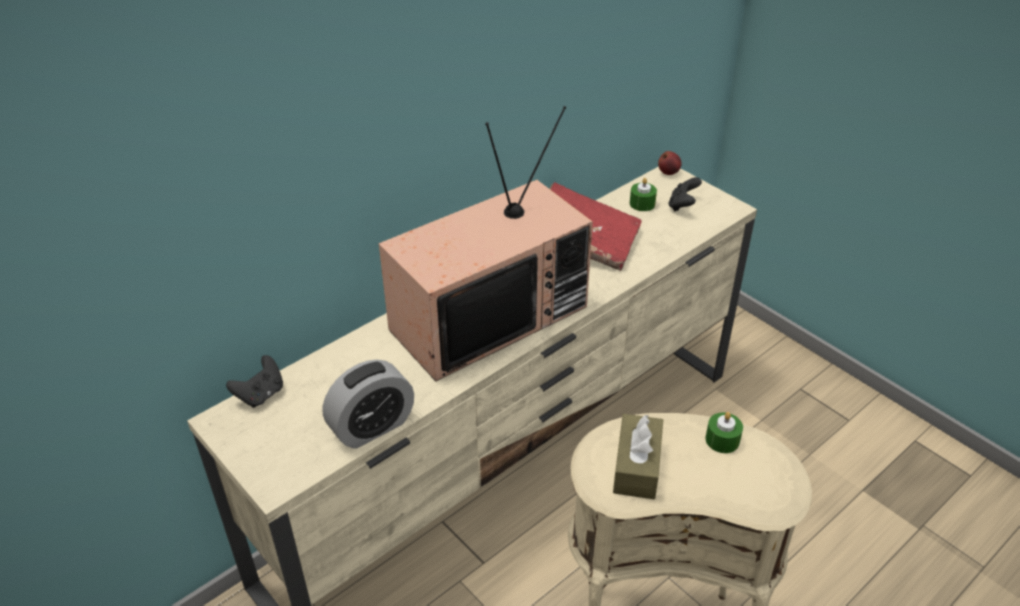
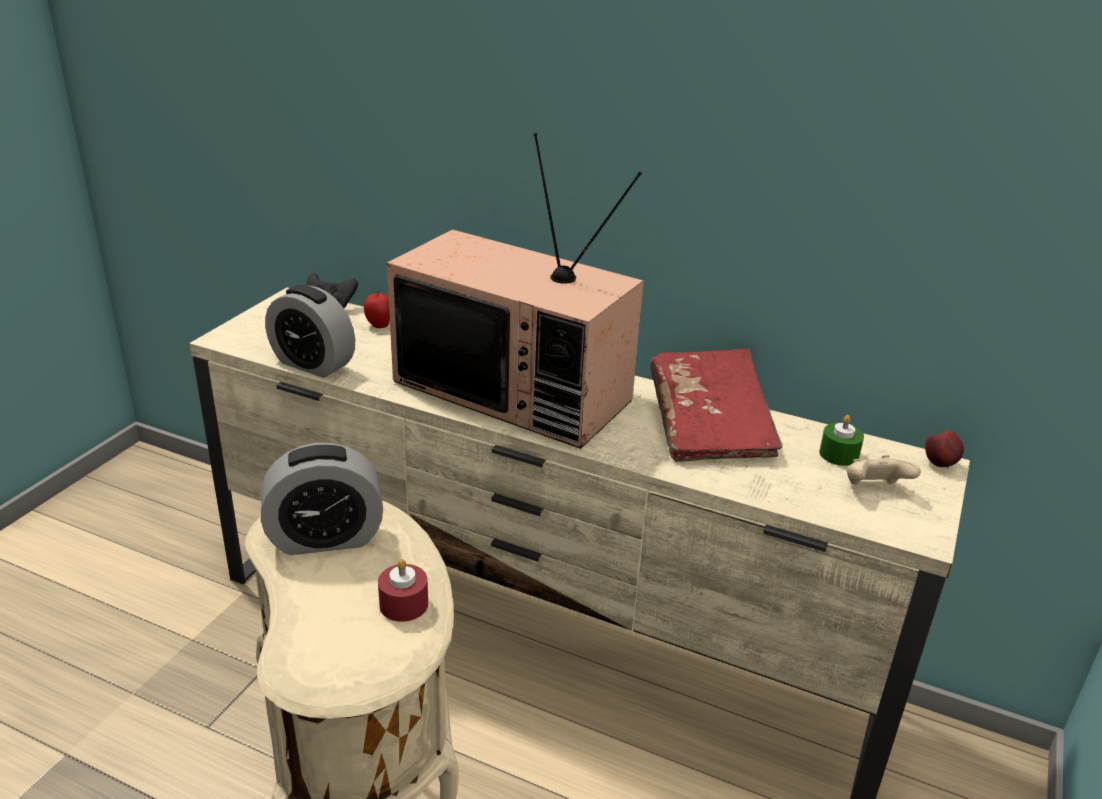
camera: 65 degrees right, 10 degrees down
brown tissue box [613,414,663,499] -> alarm clock [261,443,383,555]
black game controller [668,177,702,211] -> beige game controller [847,455,921,485]
green candle [705,412,743,453] -> red candle [378,559,428,622]
none -> apple [364,291,390,328]

